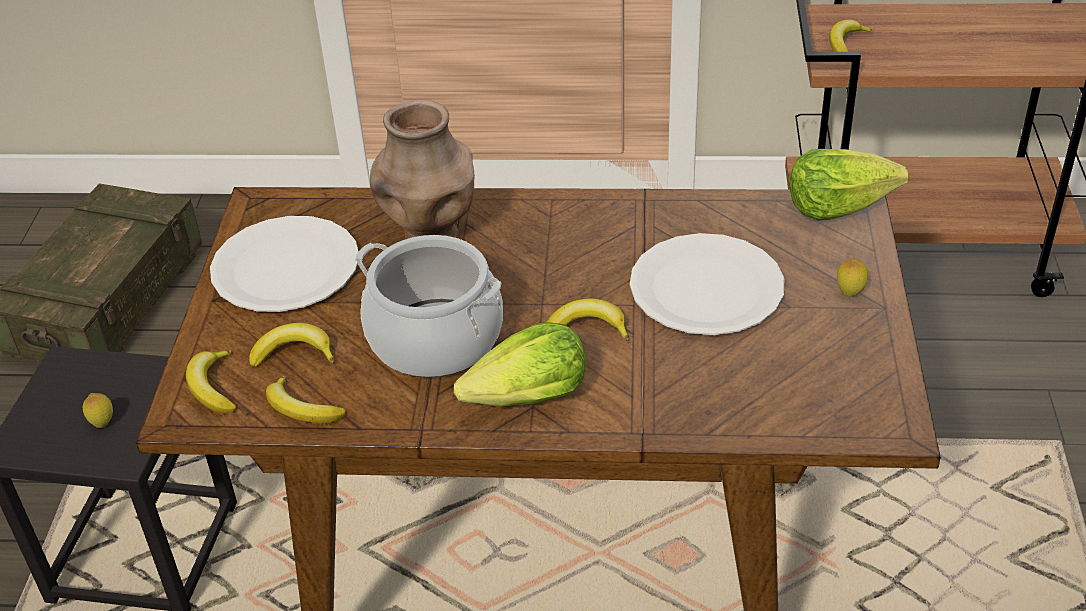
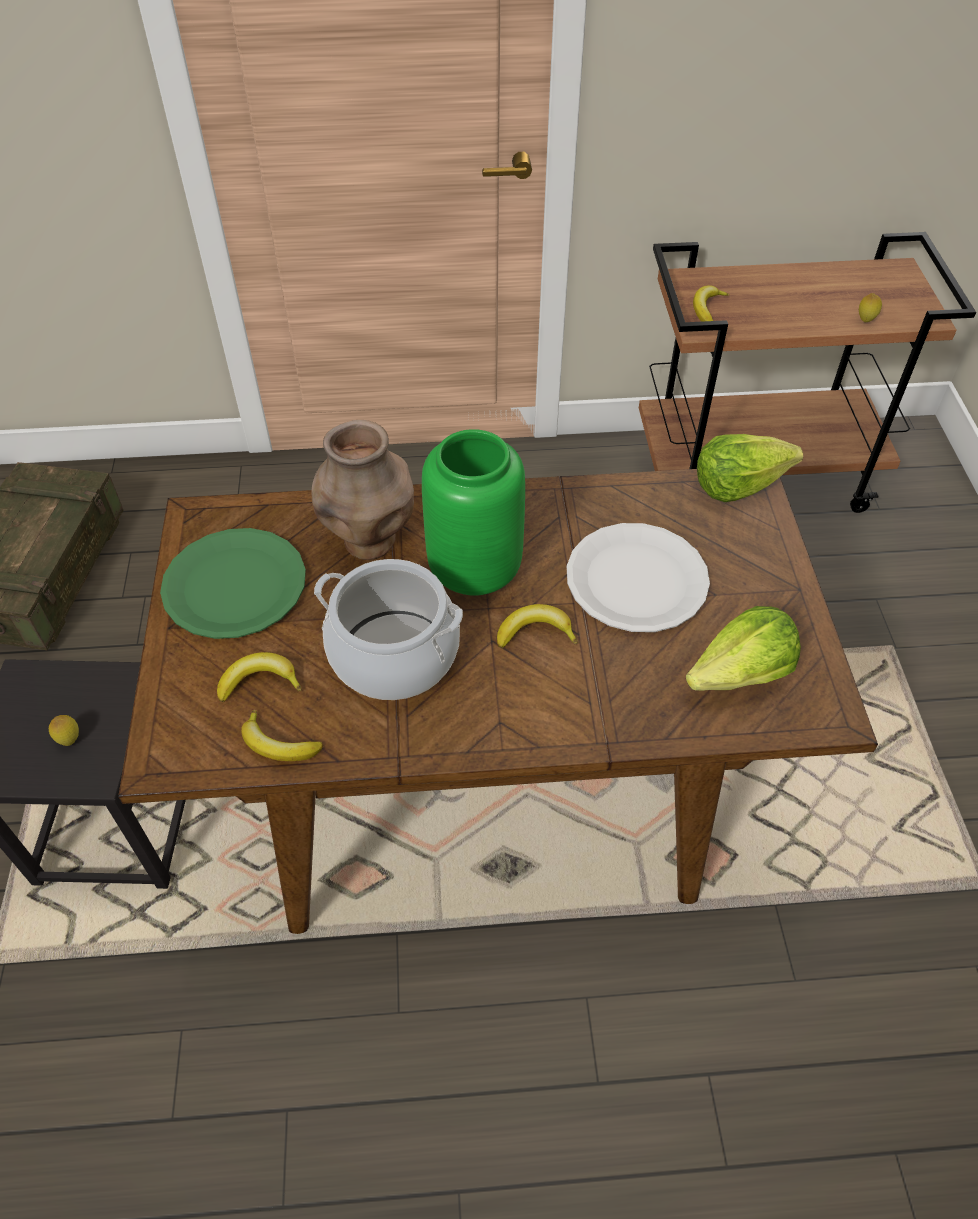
camera: 10 degrees left, 10 degrees up
banana [186,350,237,413] -> none
white plate [210,216,358,312] -> green plate [160,528,306,639]
lettuce [454,322,586,407] -> lettuce moved to [686,606,801,691]
lemon [837,258,868,297] -> lemon moved to [859,293,882,322]
none -> green vase [422,429,525,596]

